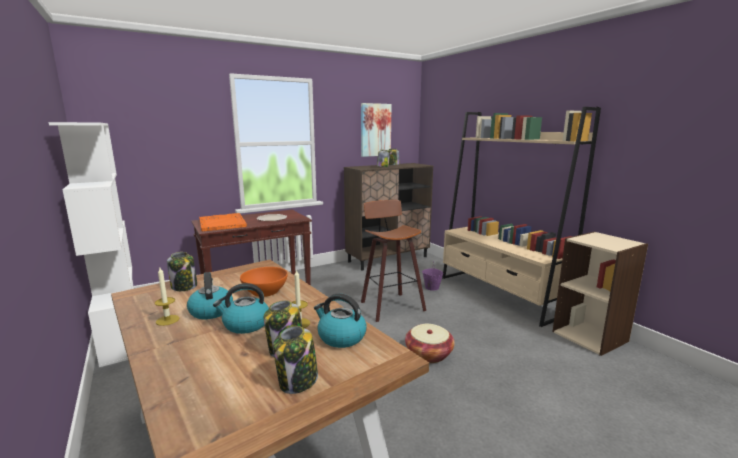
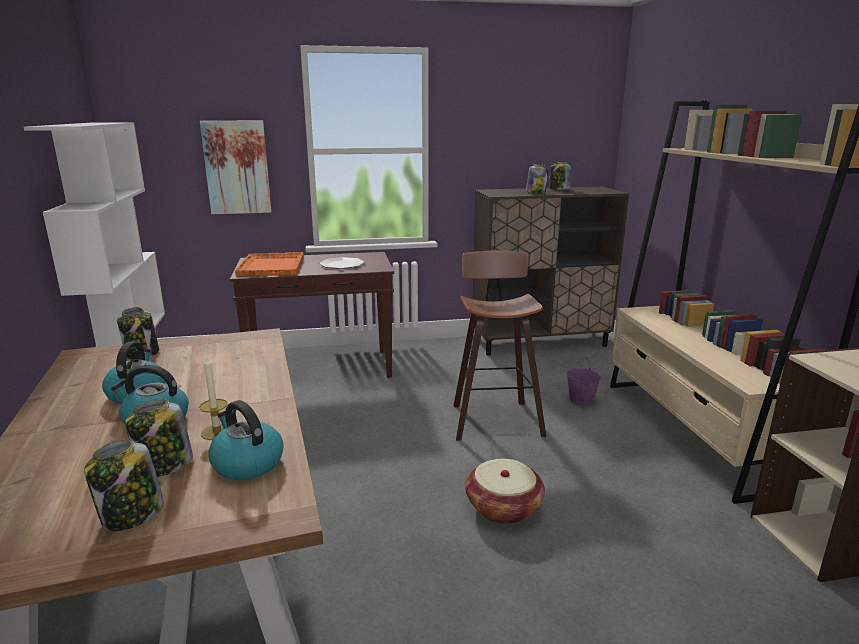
camera: 20 degrees right, 5 degrees up
candle [155,268,179,326] -> none
orange bowl [240,267,288,297] -> none
picture [361,103,392,157] -> picture moved to [200,121,272,214]

